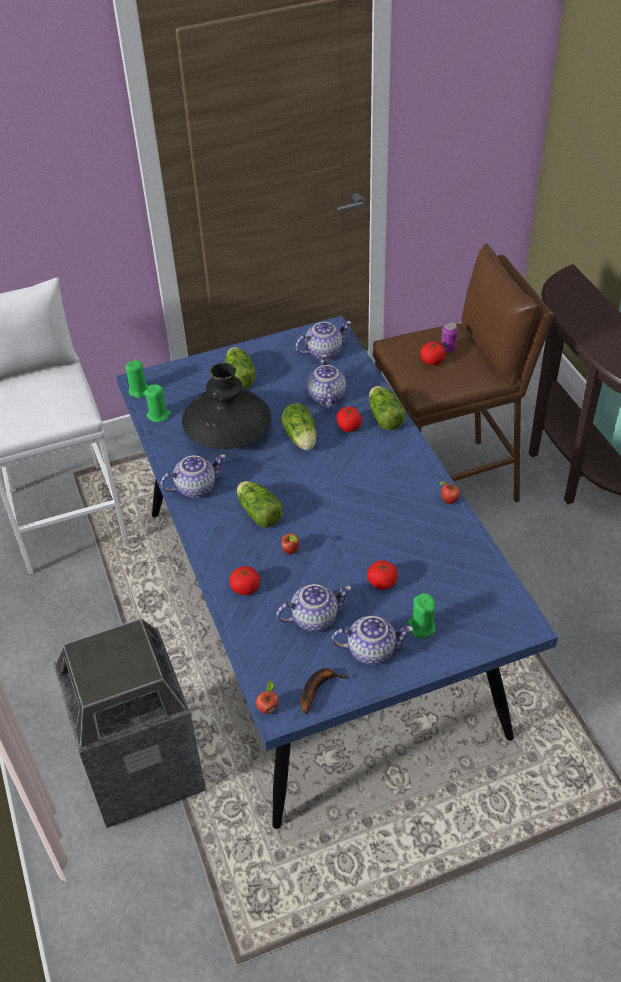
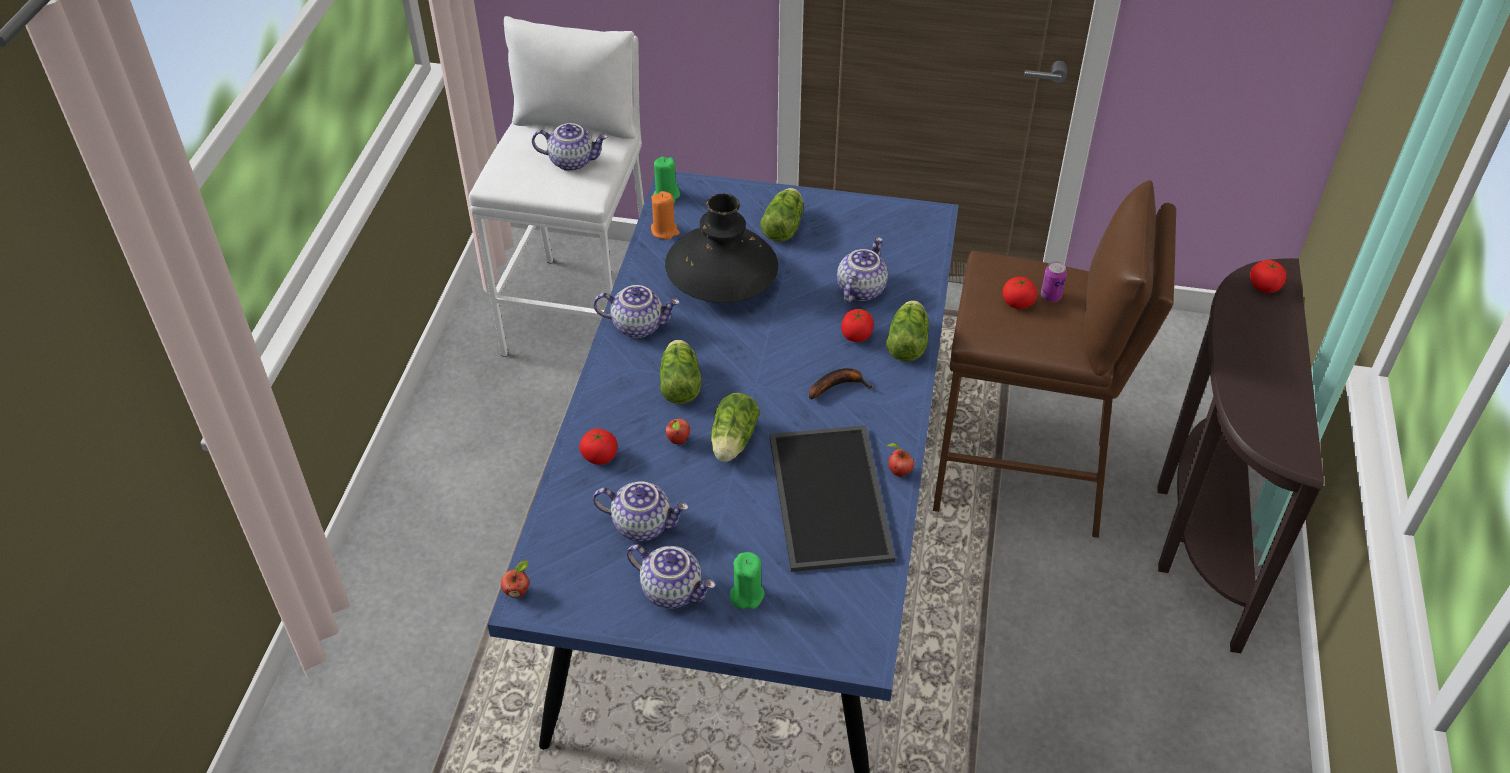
camera: 30 degrees right, 0 degrees up
trash can [53,618,206,828] -> none
green candle [144,384,171,422] -> orange candle [651,191,680,240]
lettuce [282,403,317,450] -> lettuce moved to [711,393,760,462]
teapot [296,321,352,360] -> teapot moved to [532,123,608,171]
banana [301,668,347,714] -> banana moved to [809,368,872,399]
tomato [367,560,398,590] -> tomato moved to [1250,260,1287,293]
none -> tray [769,425,895,572]

